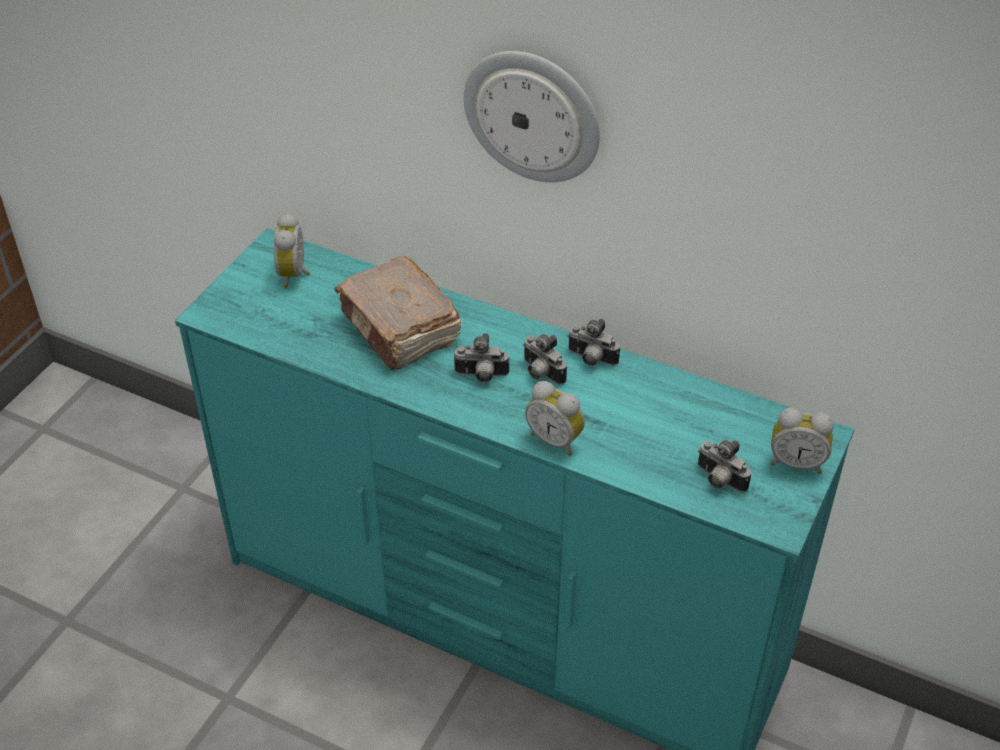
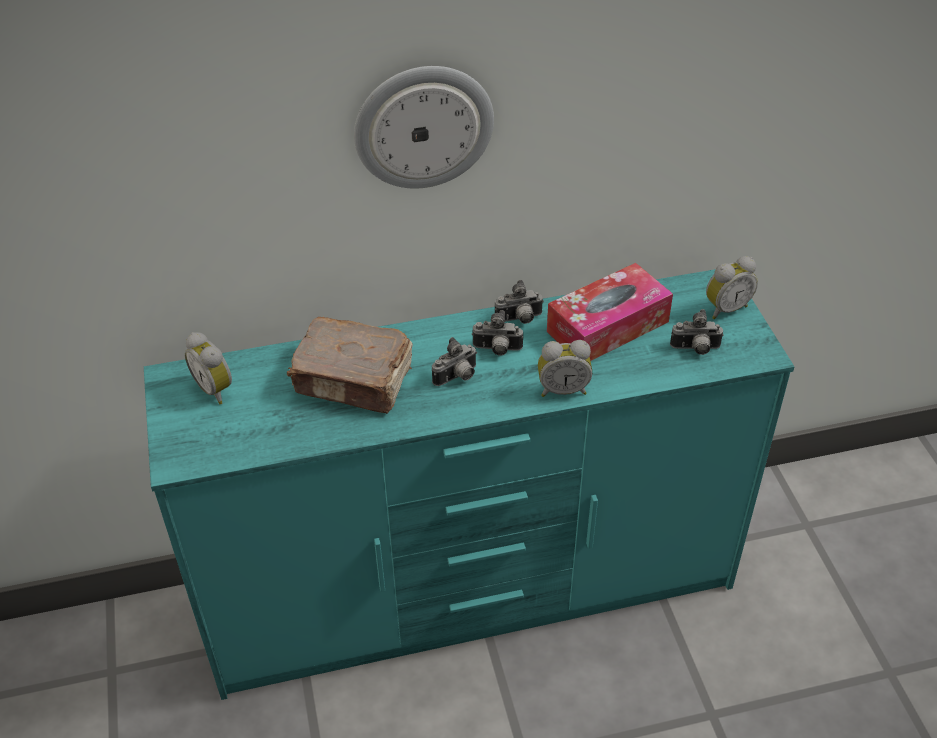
camera: 40 degrees left, 0 degrees up
none -> tissue box [547,263,673,361]

